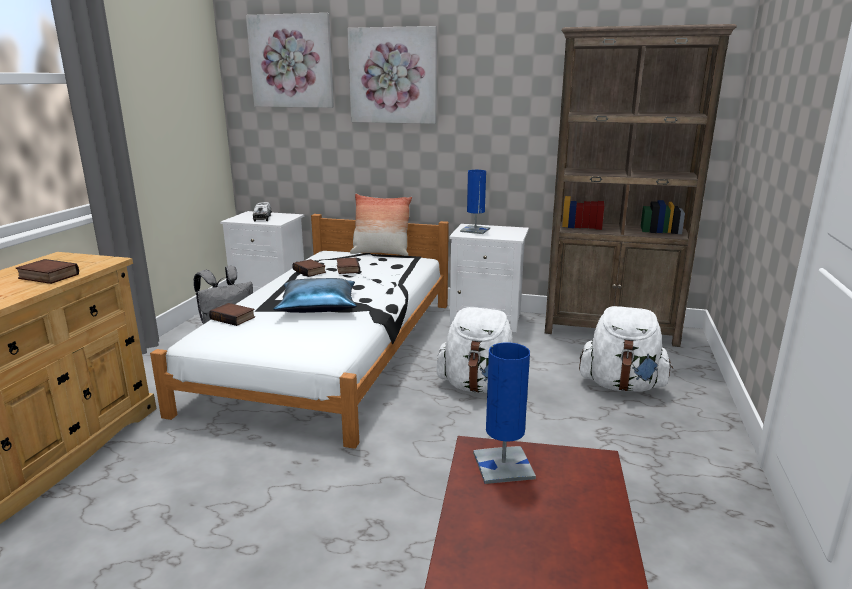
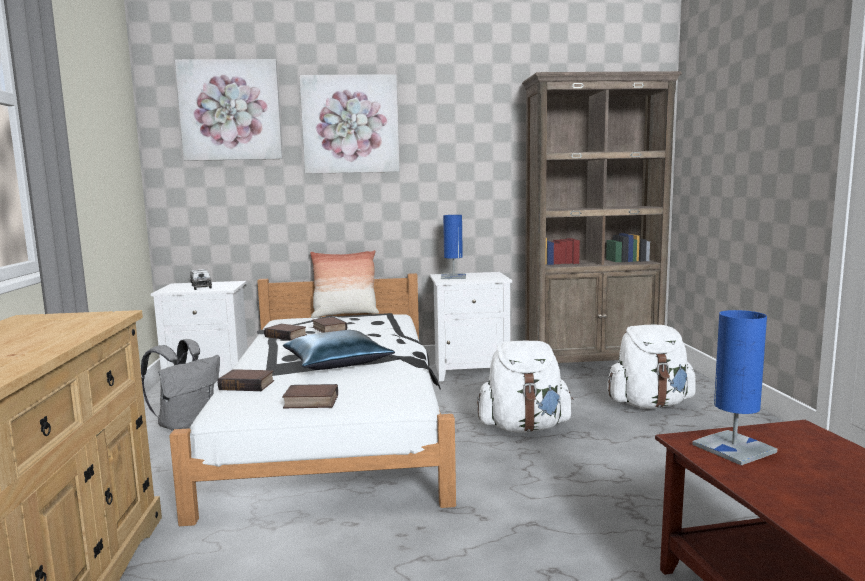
camera: 20 degrees left, 10 degrees down
book [16,259,79,284] -> book moved to [282,384,338,408]

